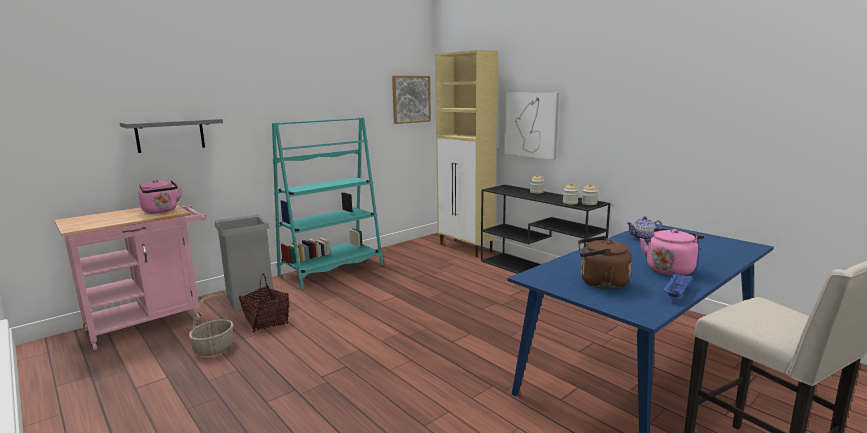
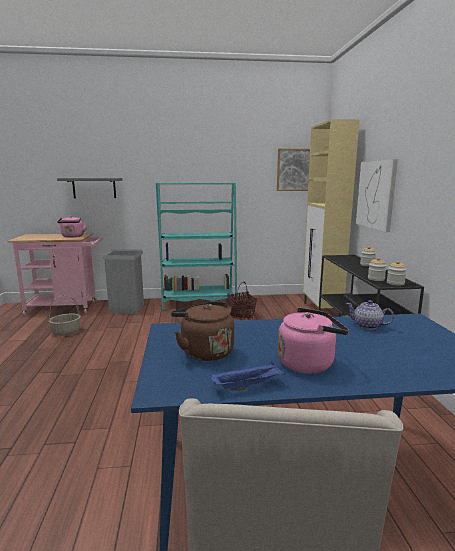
camera: 35 degrees right, 0 degrees up
basket [239,273,289,332] -> basket moved to [227,282,257,319]

